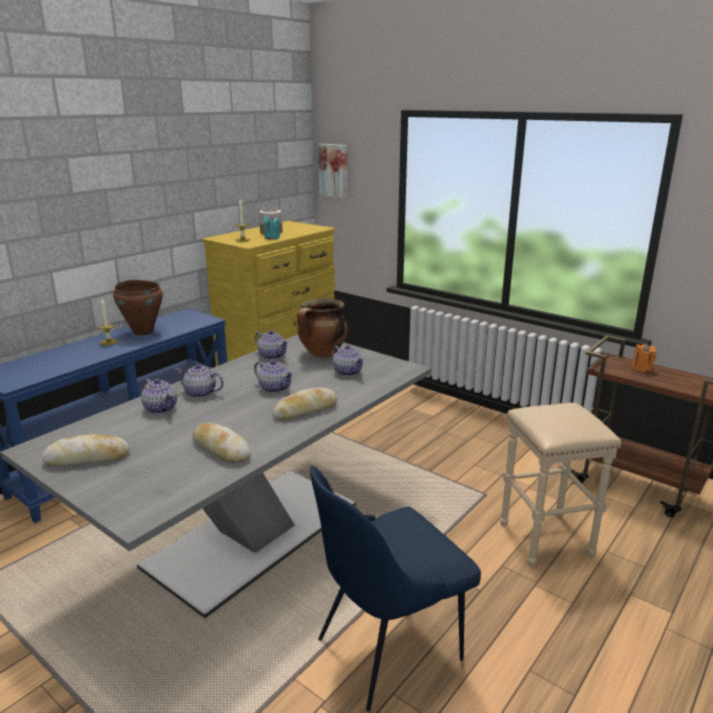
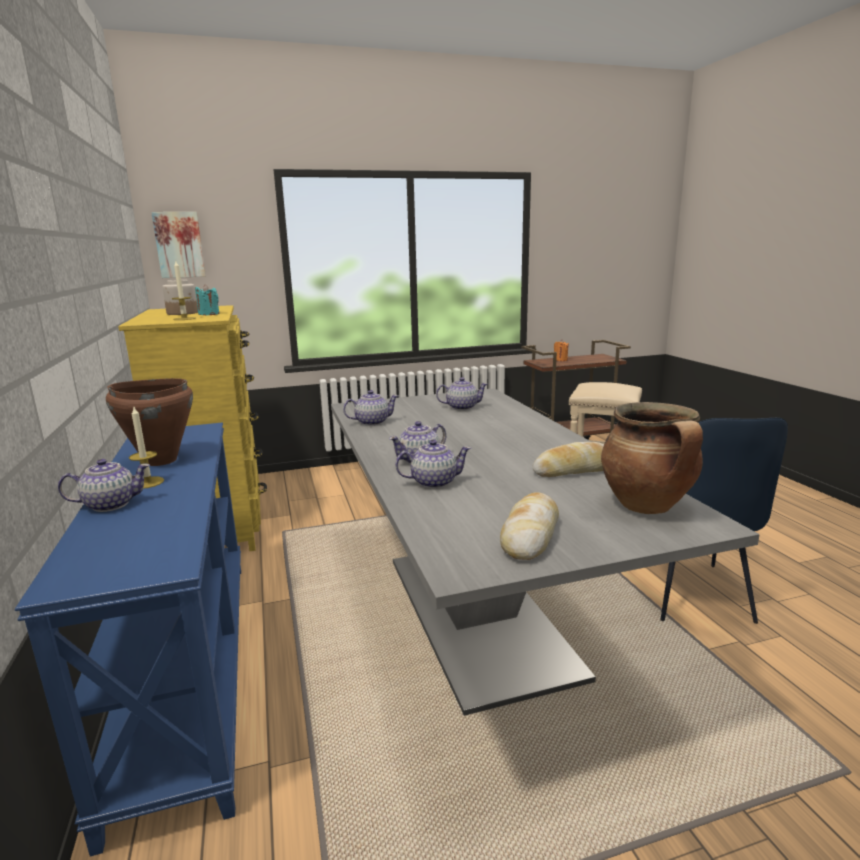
camera: 55 degrees left, 5 degrees down
teapot [254,360,294,393] -> teapot moved to [58,459,150,512]
bread [273,388,337,420] -> none
cooking pot [297,298,348,358] -> cooking pot moved to [601,402,703,514]

